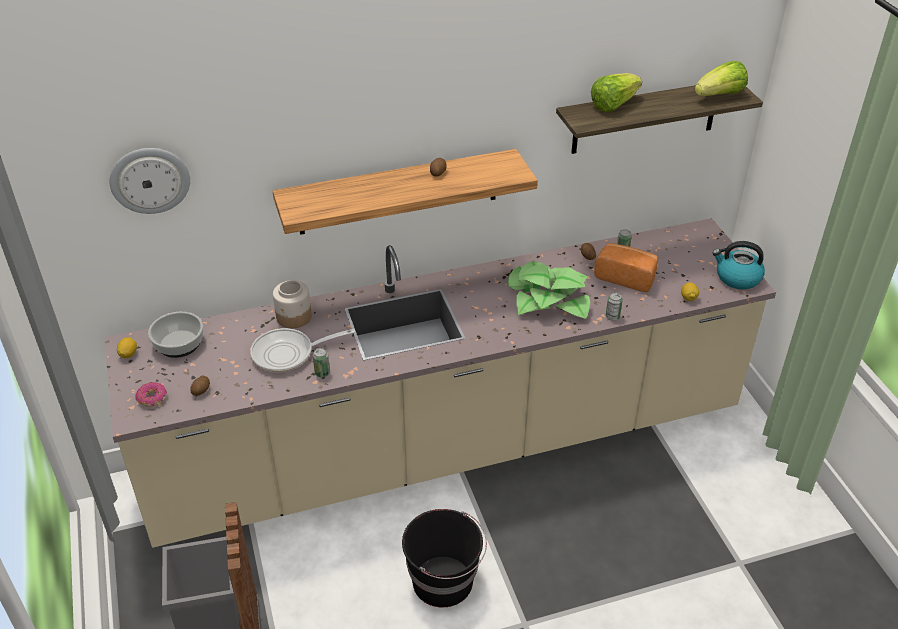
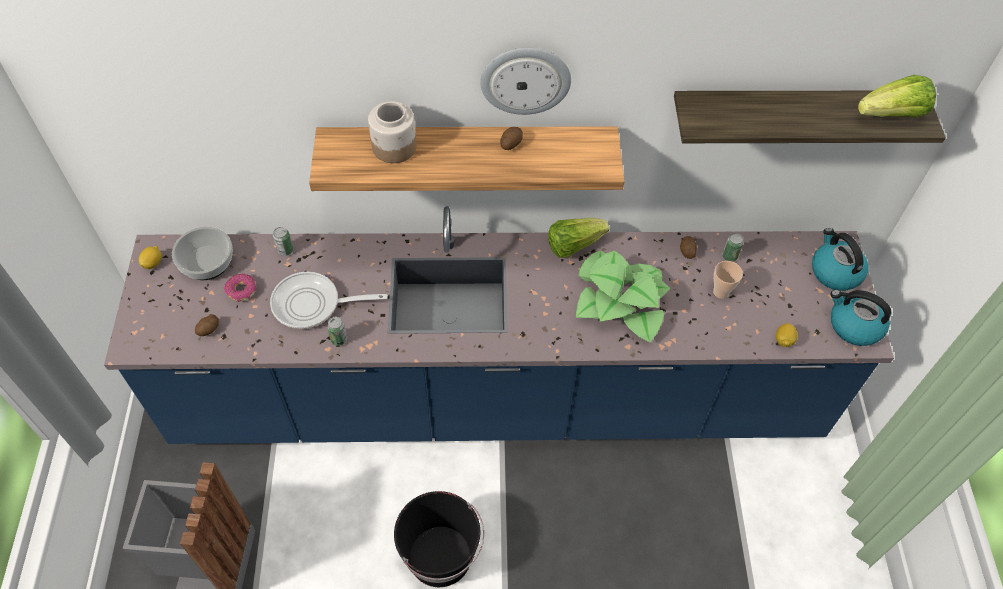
camera: 15 degrees right, 15 degrees up
beige counter [104,218,776,548] -> blue counter [104,206,894,444]
wall clock [109,148,190,214] -> wall clock moved to [480,48,571,115]
donut [135,382,167,407] -> donut moved to [224,274,257,302]
jar [273,280,312,328] -> jar moved to [368,101,417,163]
lettuce [591,73,642,112] -> lettuce moved to [548,218,609,258]
bread [594,243,659,292] -> cup [713,261,743,299]
can [606,293,622,321] -> can moved to [273,227,293,256]
none -> kettle [812,228,868,291]

